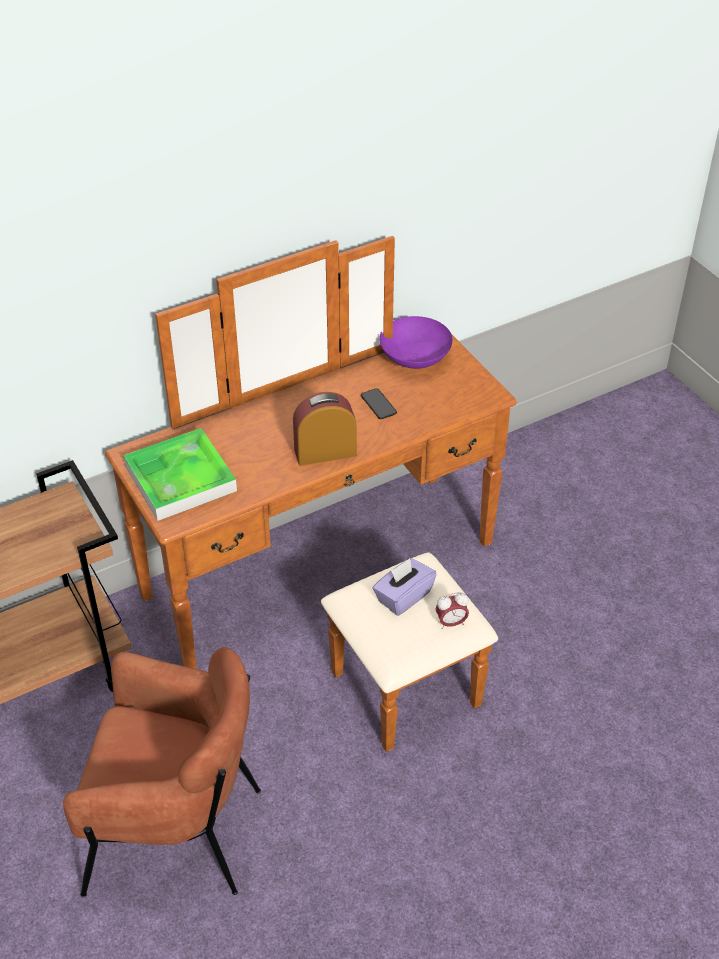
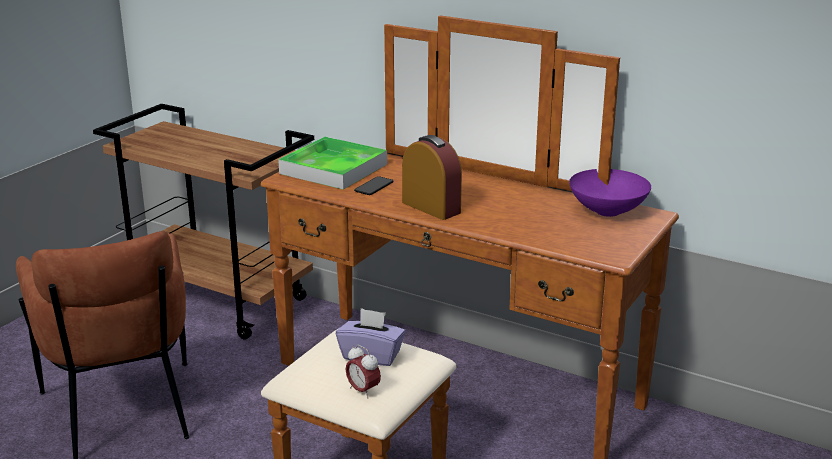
camera: 60 degrees right, 20 degrees down
phone [361,388,397,419] -> phone moved to [354,176,393,195]

